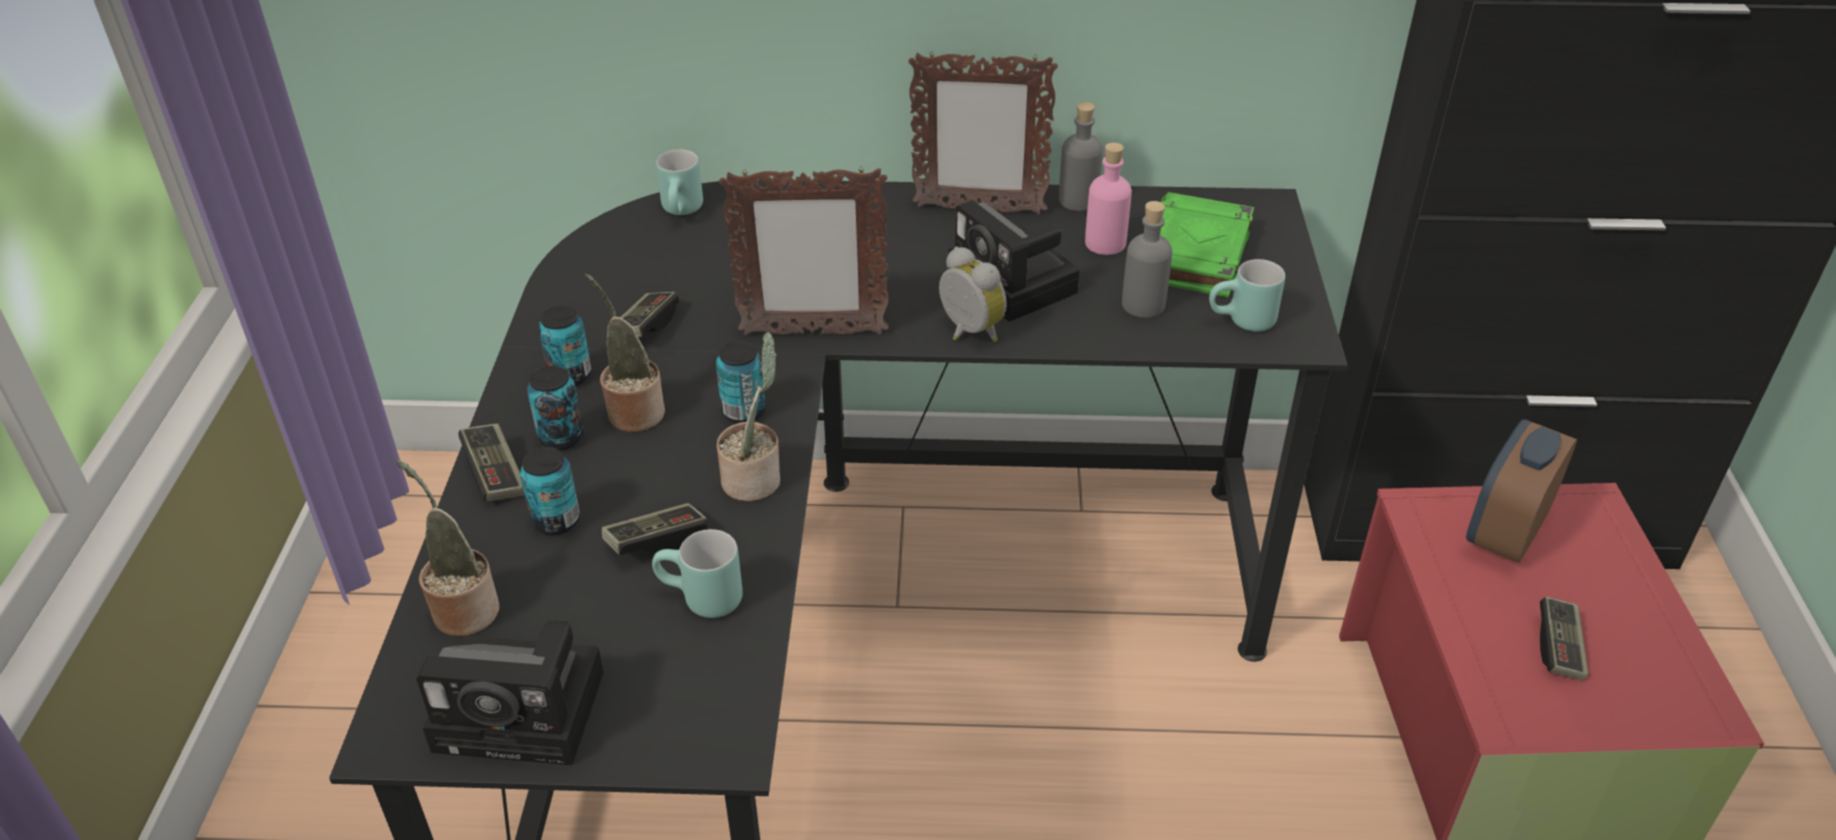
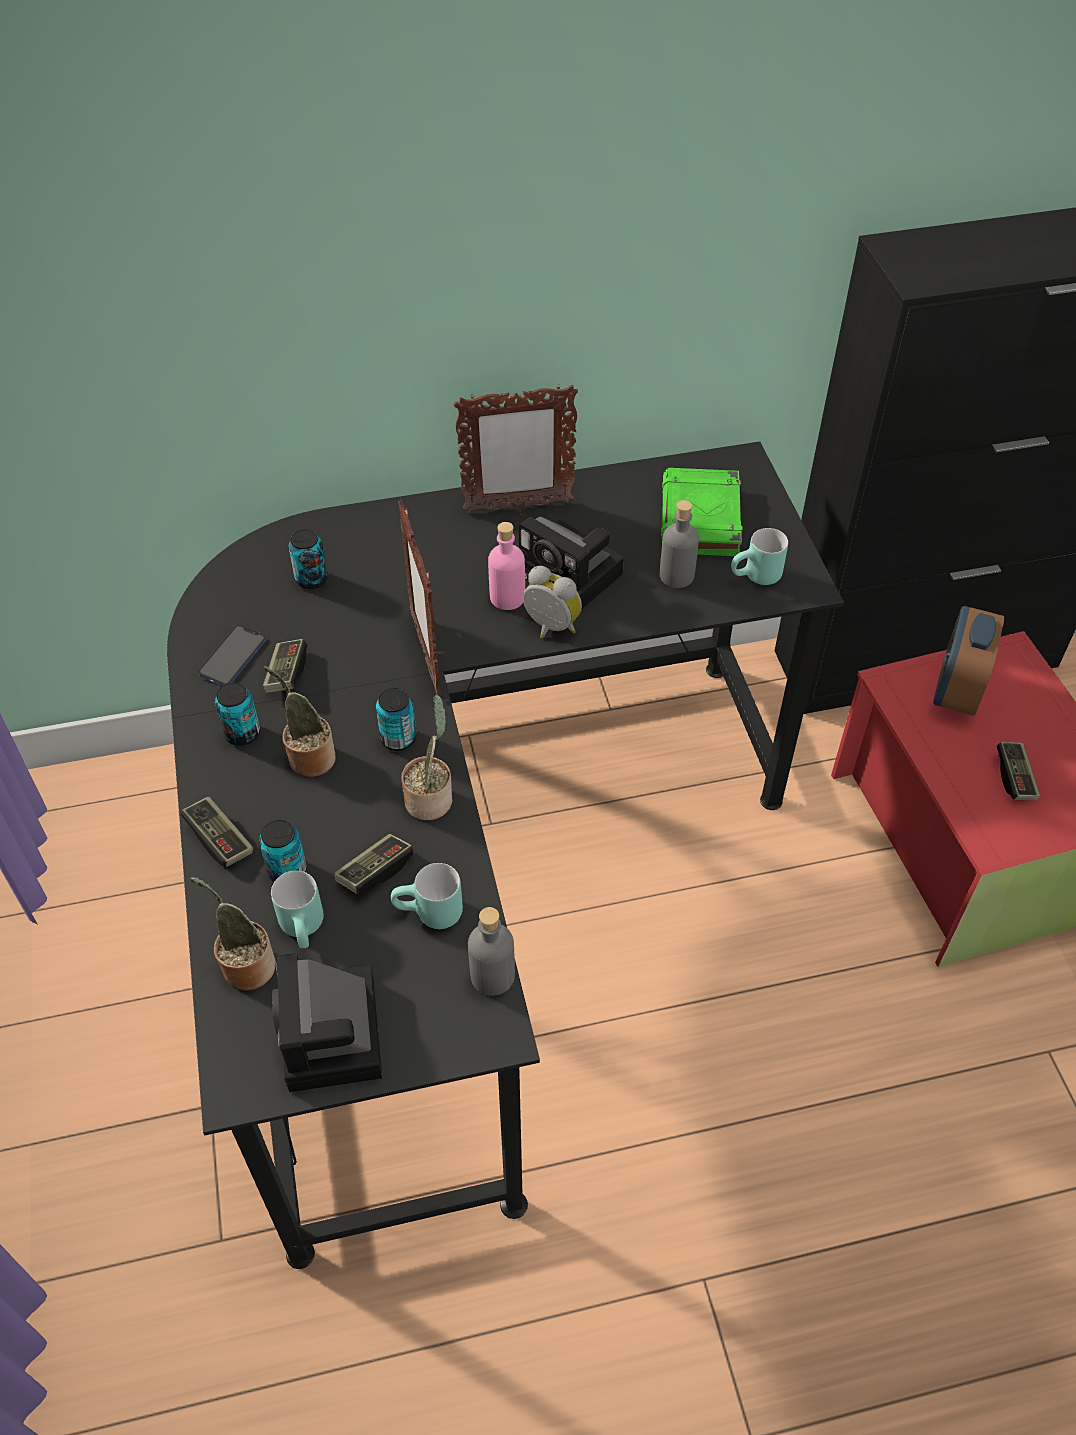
camera: 15 degrees left, 10 degrees up
camera [416,620,604,765] -> camera turned 90 degrees clockwise [272,953,382,1092]
can [527,366,584,450] -> can moved to [288,529,328,589]
turquoise mug [656,150,703,215] -> turquoise mug moved to [271,871,323,948]
picture frame [719,166,889,335] -> picture frame turned 90 degrees clockwise [398,500,441,696]
grey bottle [1059,102,1103,211] -> grey bottle moved to [468,907,515,996]
pink bottle [1085,142,1132,255] -> pink bottle moved to [488,522,525,610]
none -> phone [198,625,266,686]

